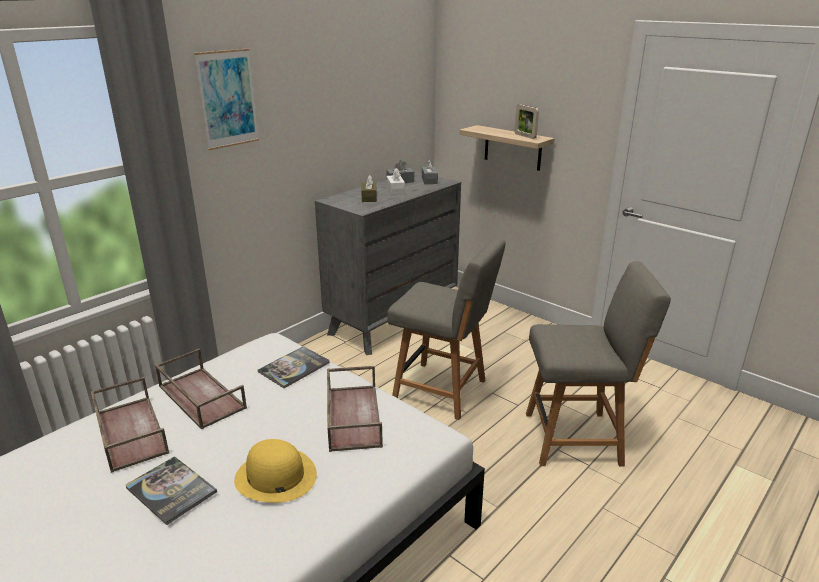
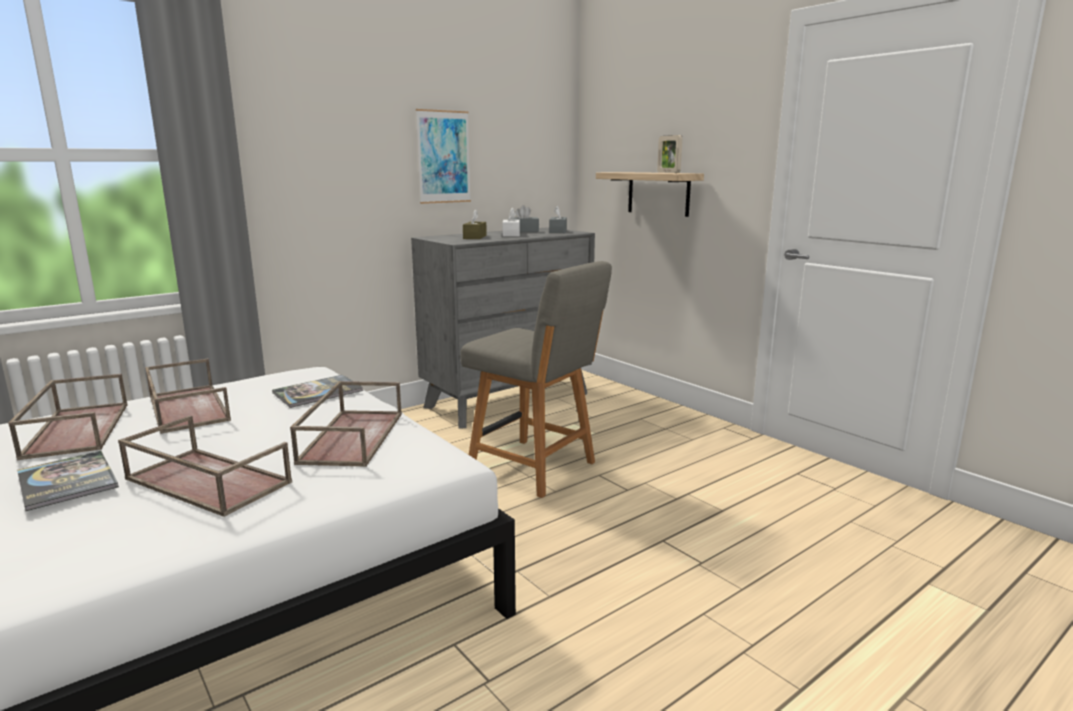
camera: 10 degrees right, 10 degrees down
picture [194,49,259,150] -> picture moved to [416,109,471,204]
yellow hat [234,439,317,503] -> brown tray [118,415,292,517]
grey chair [526,261,671,466] -> none

